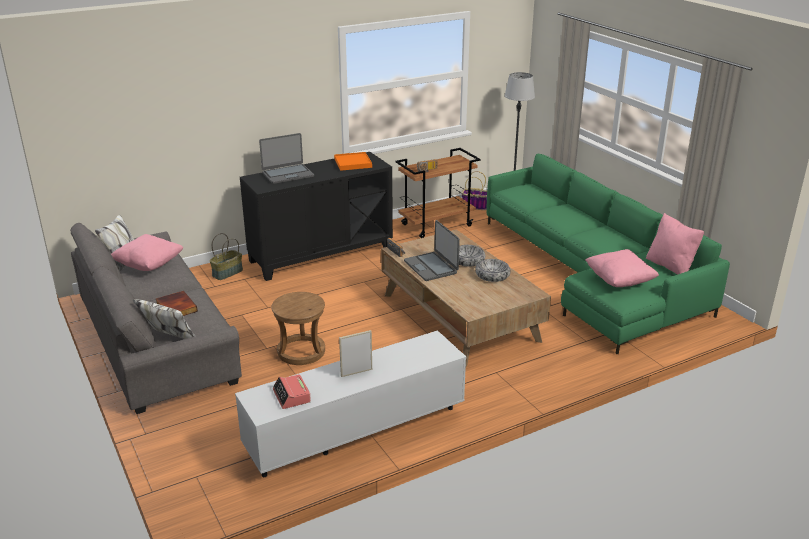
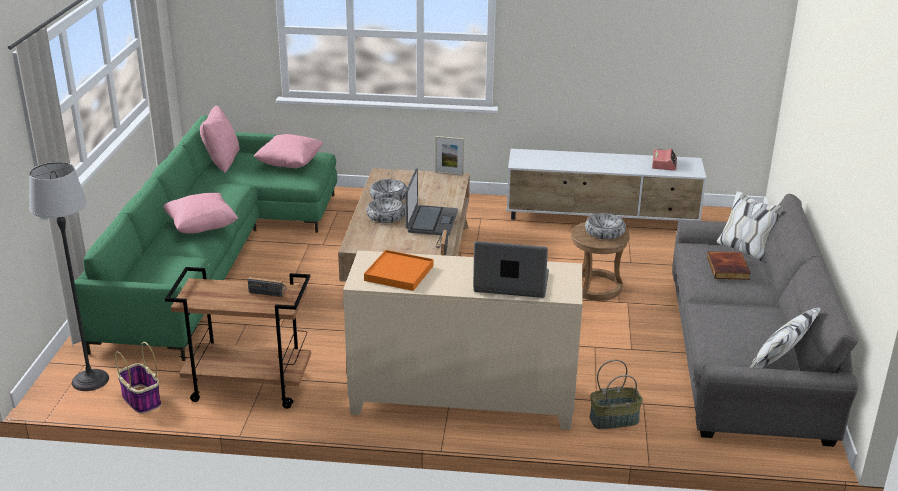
camera: 145 degrees left, 0 degrees up
pink pillow [111,234,184,271] -> pink pillow moved to [164,193,238,233]
black cabinet [240,152,393,281] -> beige cabinet [343,250,583,430]
picture frame [339,330,372,377] -> picture frame moved to [436,136,464,176]
none -> bowl [585,213,626,239]

